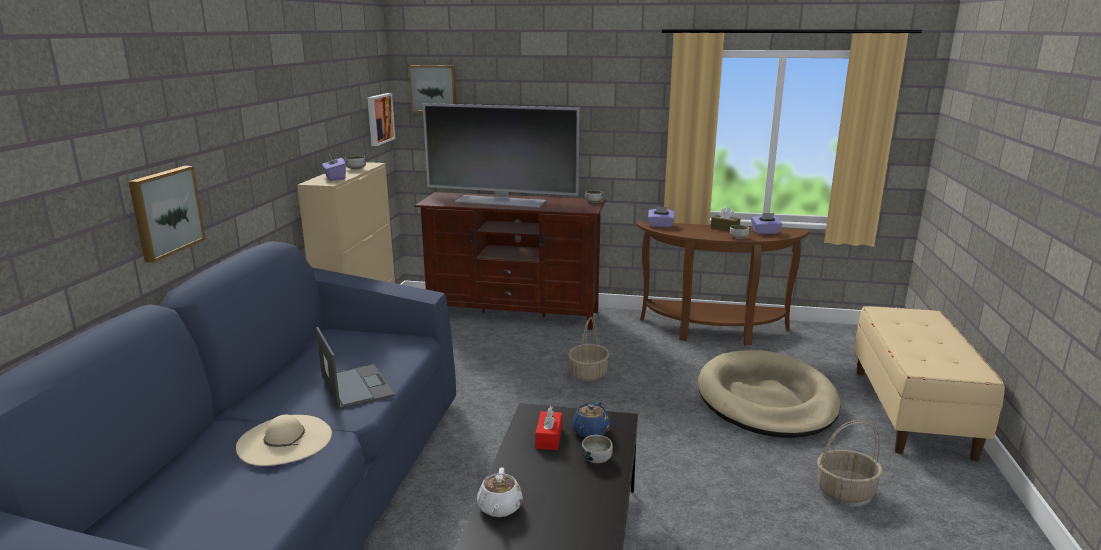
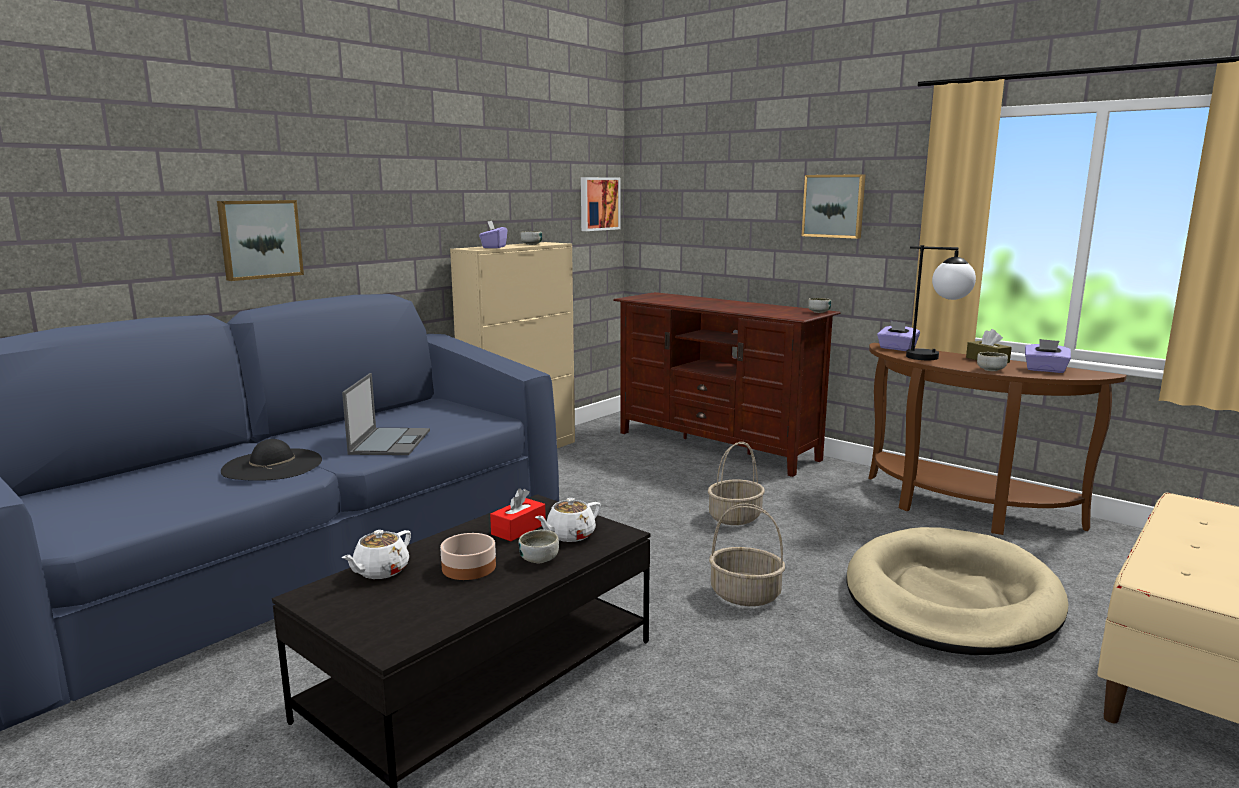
camera: 30 degrees right, 5 degrees down
beige hat [236,415,332,466] -> black hat [221,439,322,481]
picture [409,65,456,113] -> picture moved to [802,174,865,239]
television [422,103,580,208] -> none
blue teapot [572,401,610,438] -> white teapot [535,498,601,542]
basket [817,420,883,503] -> basket moved to [709,503,785,606]
none -> bowl [440,533,496,580]
none -> table lamp [906,245,976,360]

